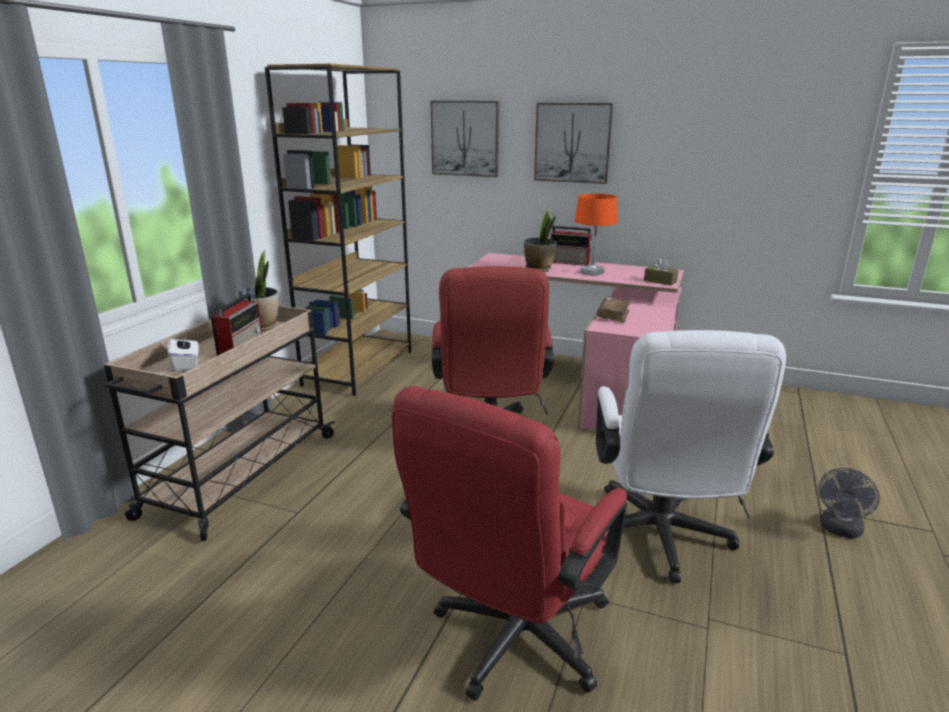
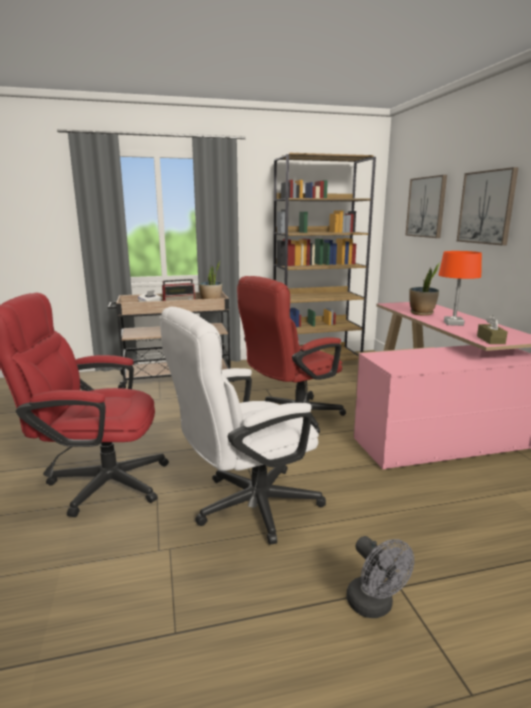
camera: 55 degrees right, 5 degrees down
radio [551,226,592,266] -> none
brown book [597,298,630,323] -> none
grey fan [818,468,880,538] -> grey fan turned 120 degrees counterclockwise [346,536,414,618]

